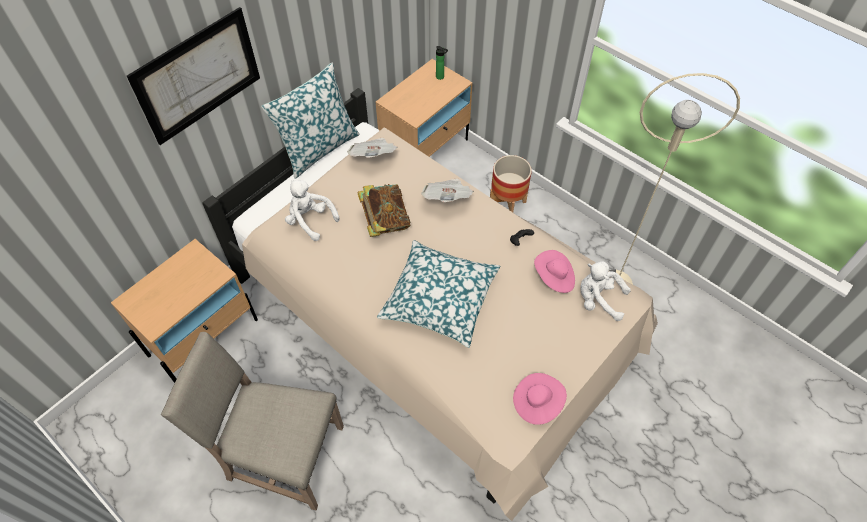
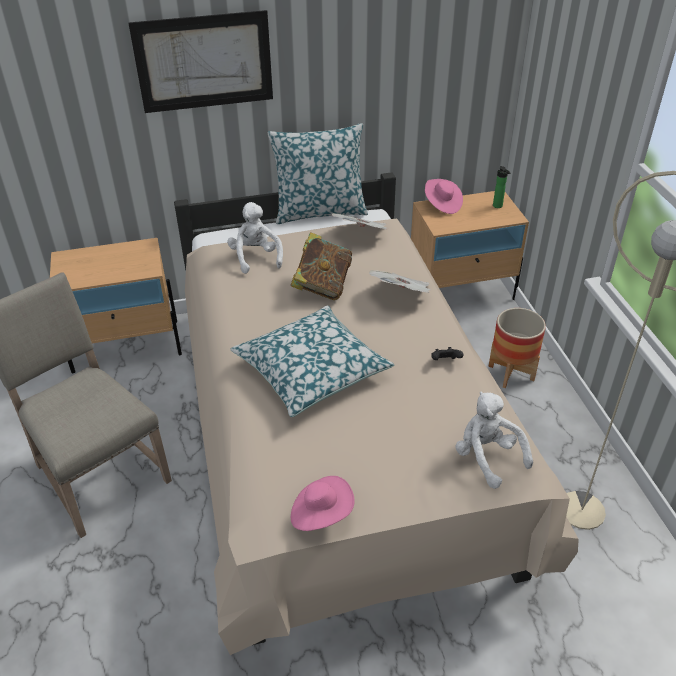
camera: 35 degrees right, 15 degrees down
pink hat [534,250,575,293] -> pink hat moved to [425,179,463,214]

